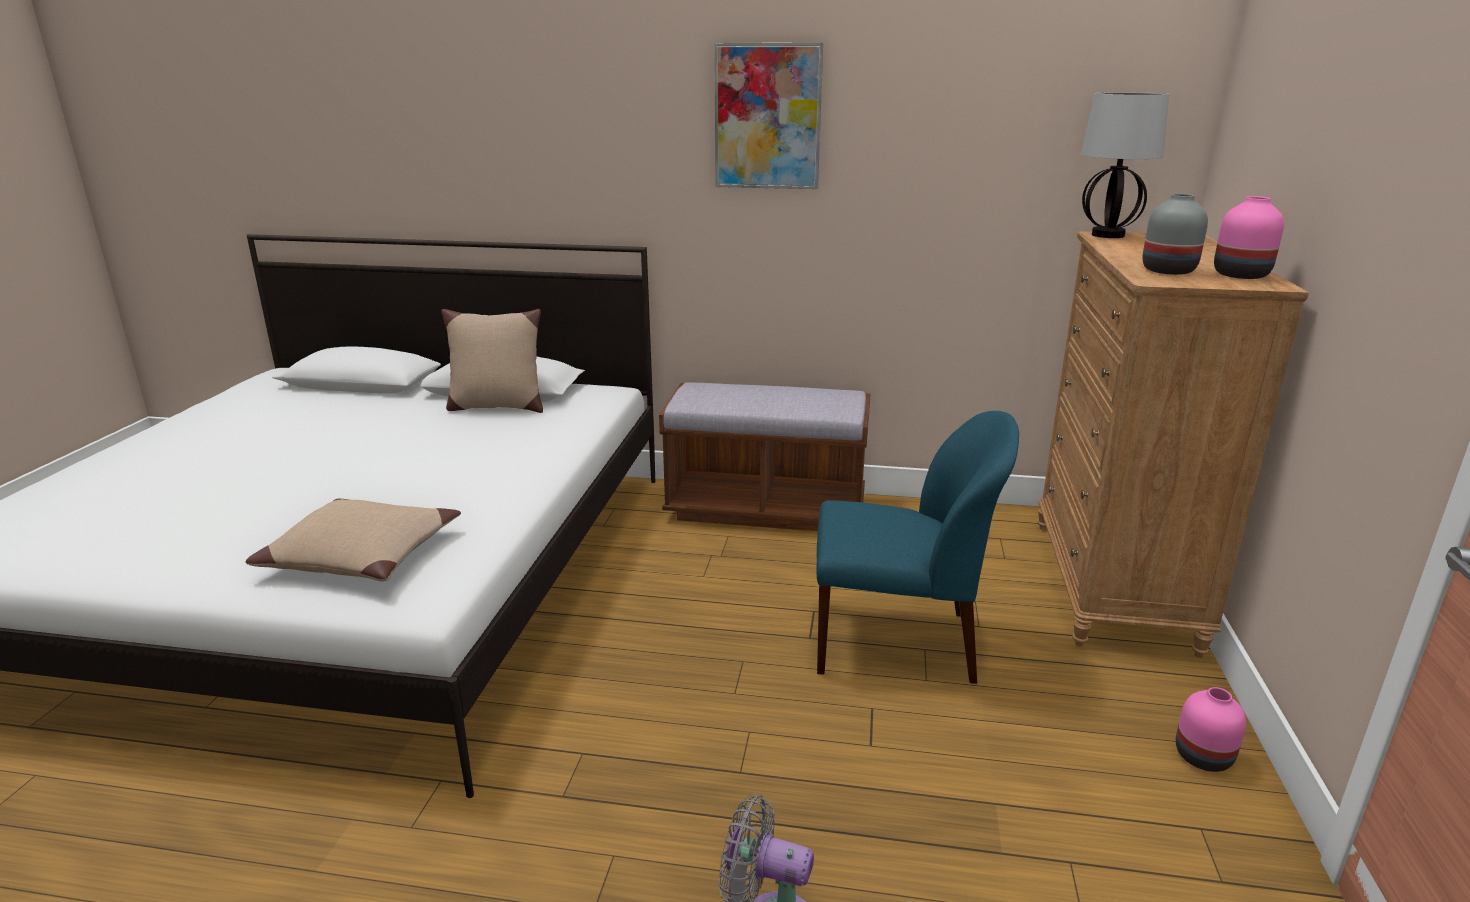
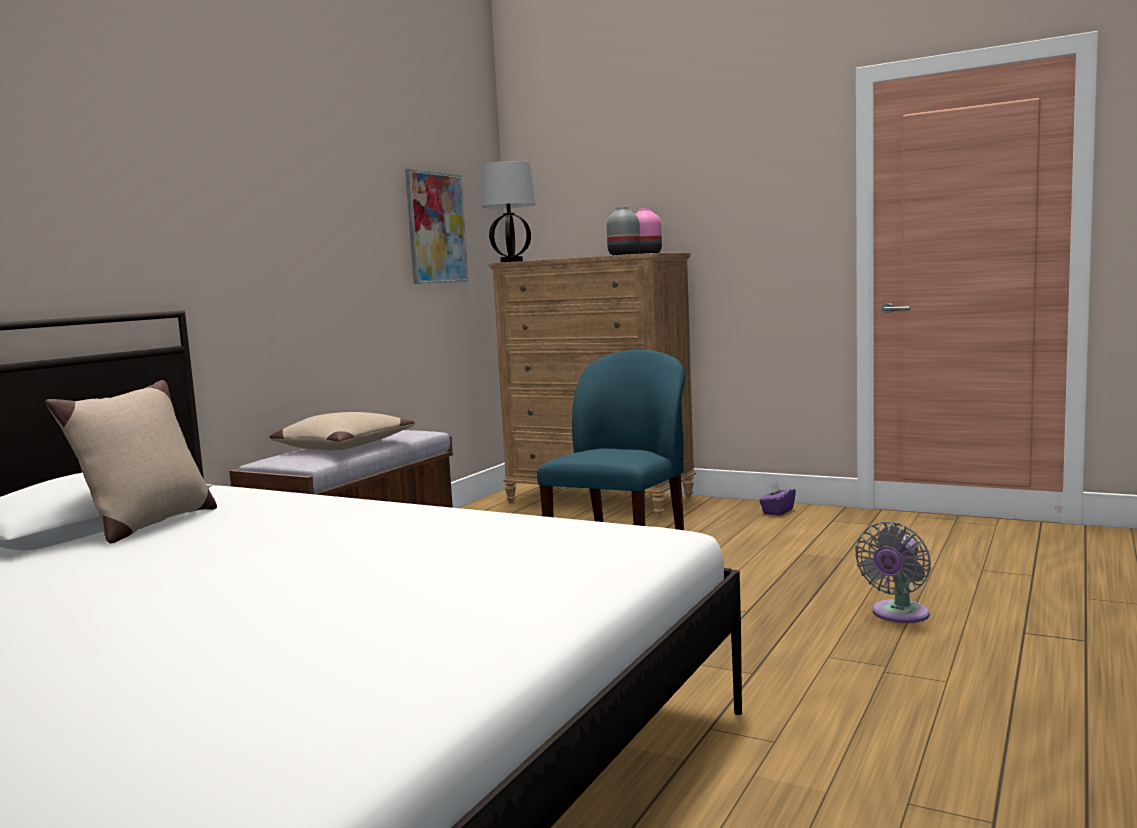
camera: 70 degrees left, 15 degrees down
beige pillow [246,498,461,582] -> beige pillow moved to [270,412,415,450]
picture [714,43,823,189] -> picture moved to [405,169,468,284]
pink vase [1176,687,1246,772] -> purple tissue box [759,481,796,516]

